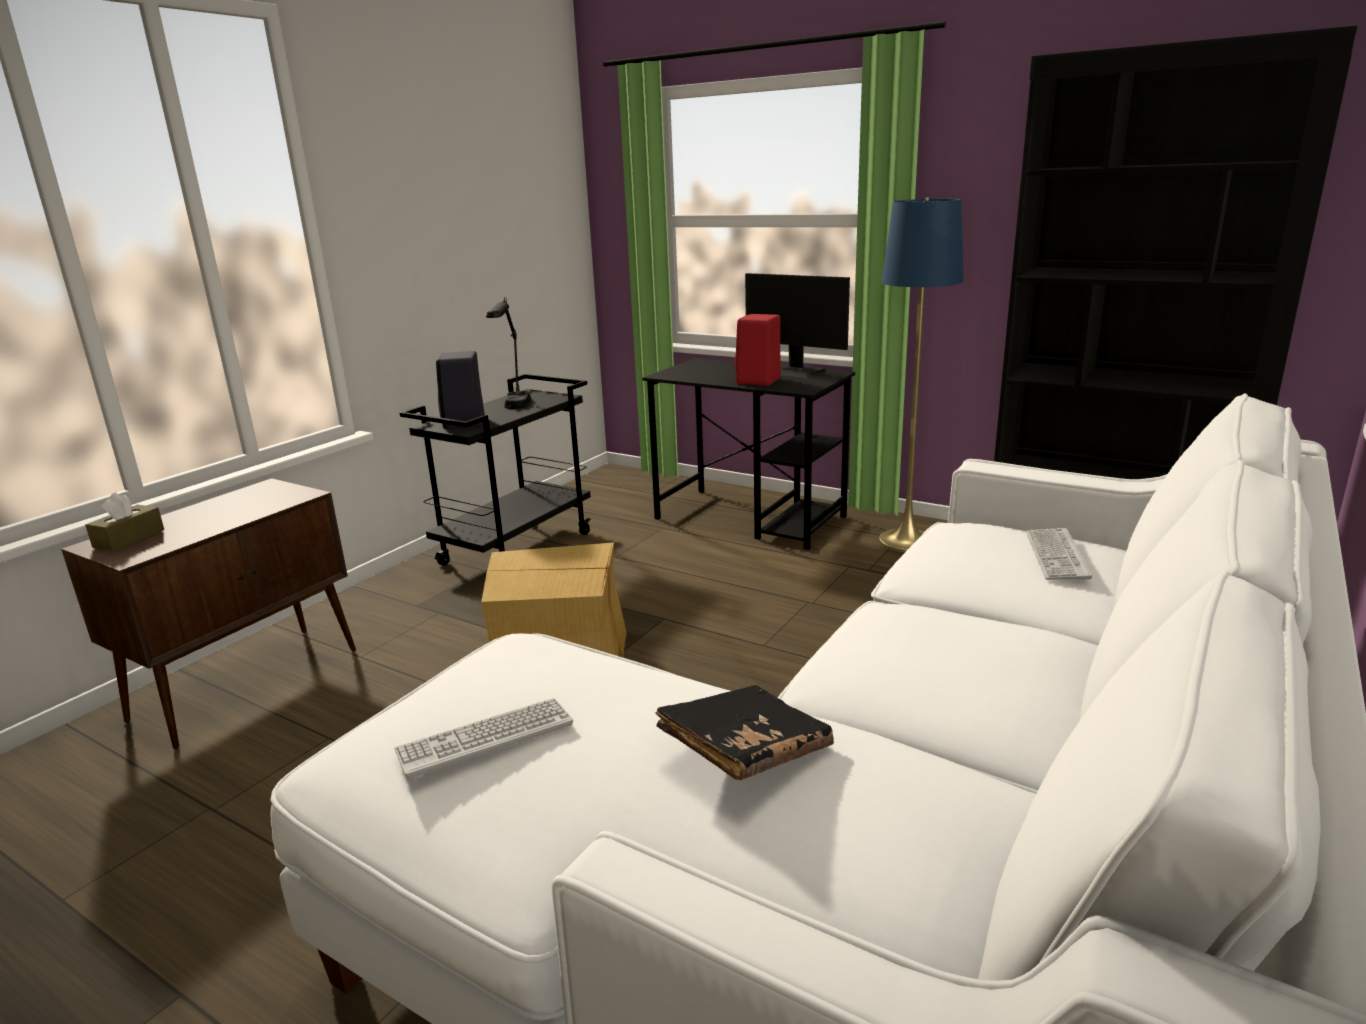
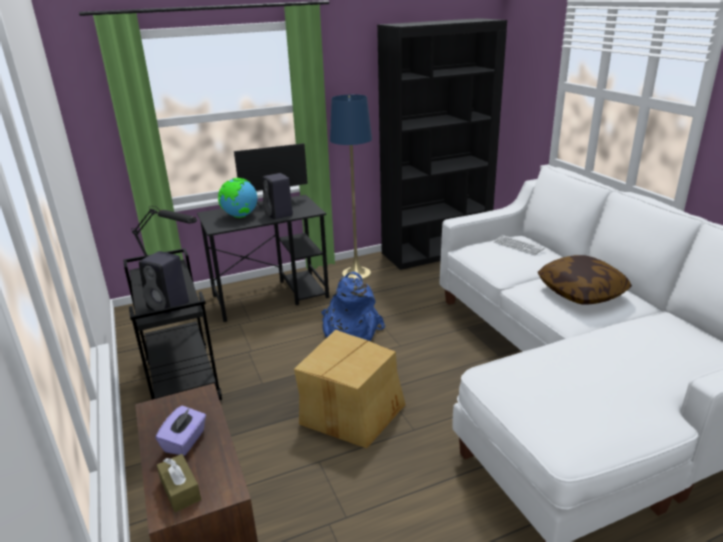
camera: 55 degrees left, 5 degrees up
keyboard [394,698,573,779] -> none
black book [655,685,834,780] -> none
red speaker [735,314,781,386] -> black speaker [262,173,293,219]
none -> purple tissue box [155,405,206,456]
none -> globe [218,178,257,218]
none -> blue backpack [321,272,385,341]
none -> pillow [537,255,632,305]

